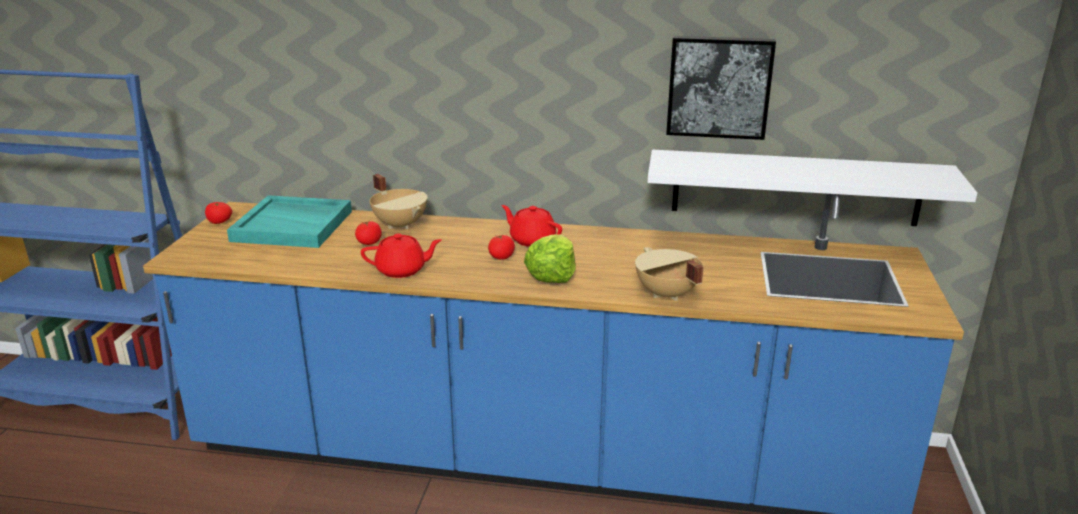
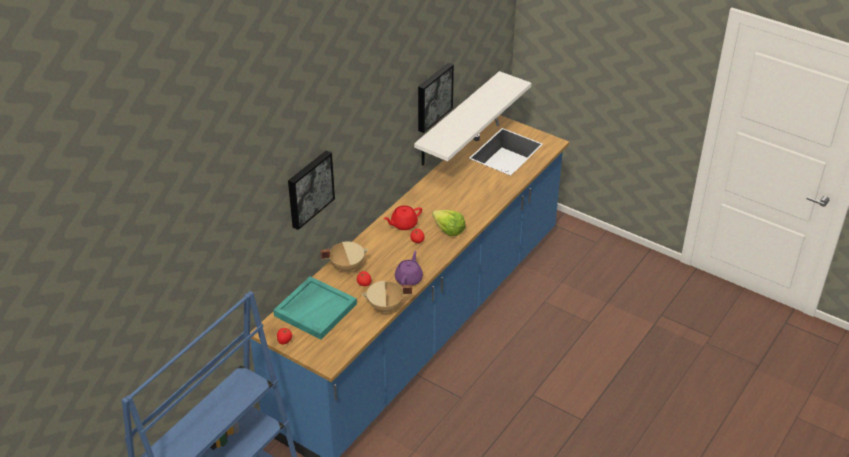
camera: 65 degrees left, 15 degrees up
red teapot [361,234,442,278] -> purple teapot [395,251,423,286]
beige cooking pot [635,247,704,301] -> beige cooking pot moved to [362,281,412,313]
none -> picture [288,150,335,230]

